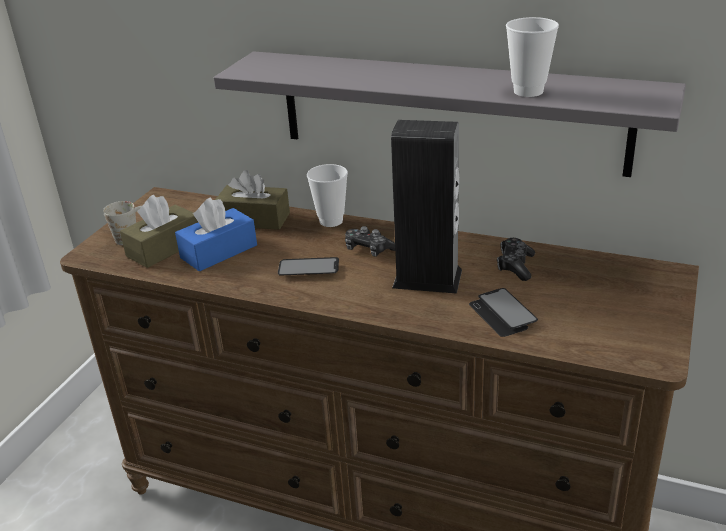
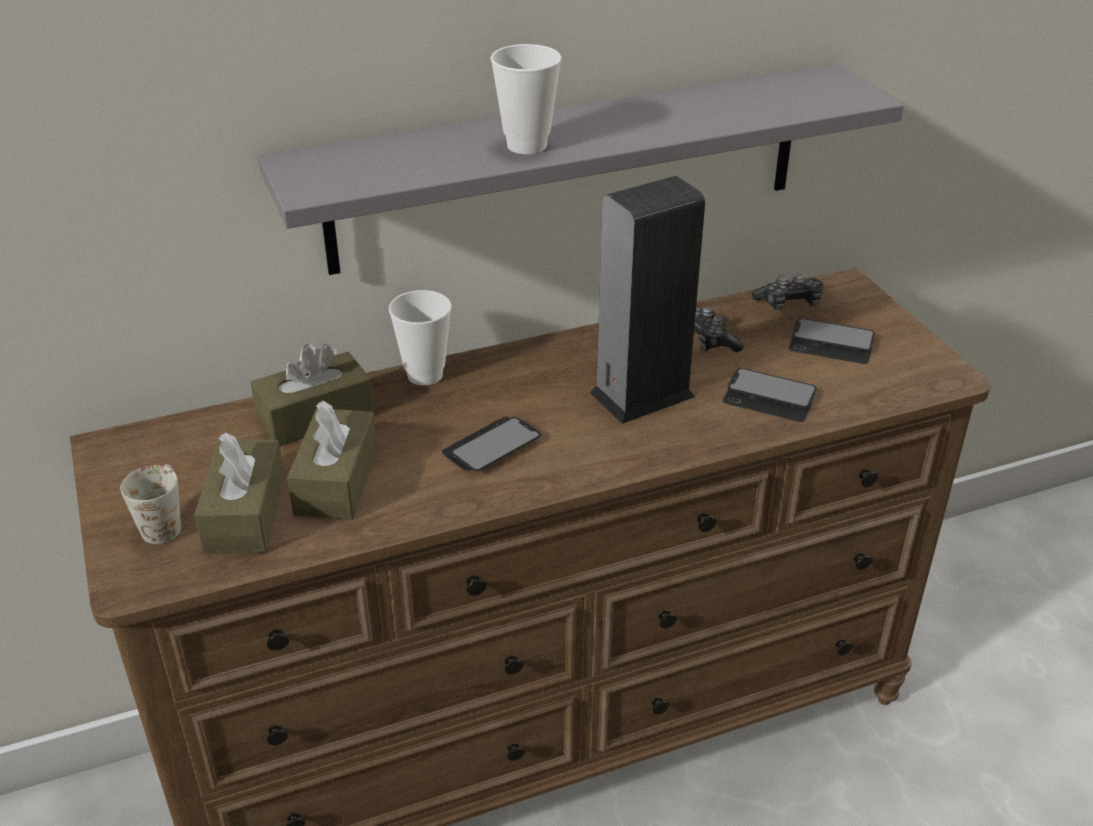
camera: 45 degrees left, 5 degrees up
blue tissue box [175,197,257,271] -> brown tissue box [287,401,377,520]
game controller [345,226,395,257] -> game controller moved to [752,273,823,311]
cup [506,17,559,97] -> cup moved to [490,44,562,154]
none -> phone [789,318,875,364]

